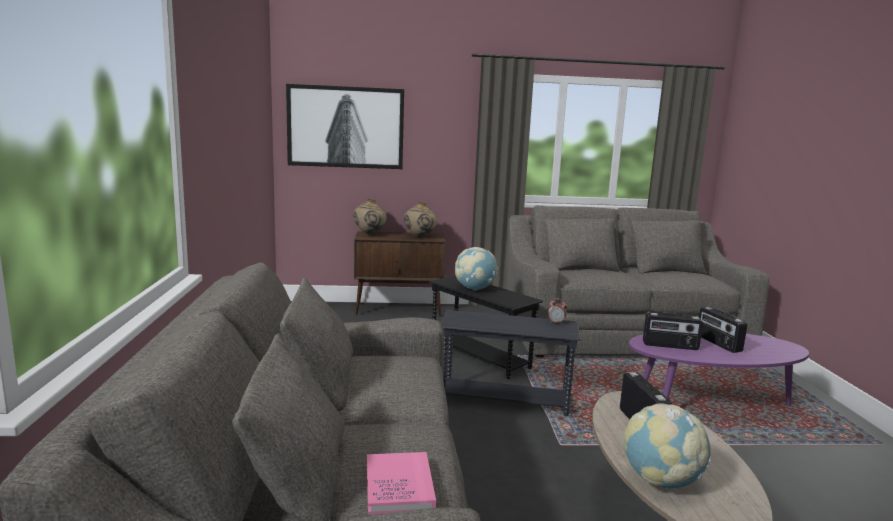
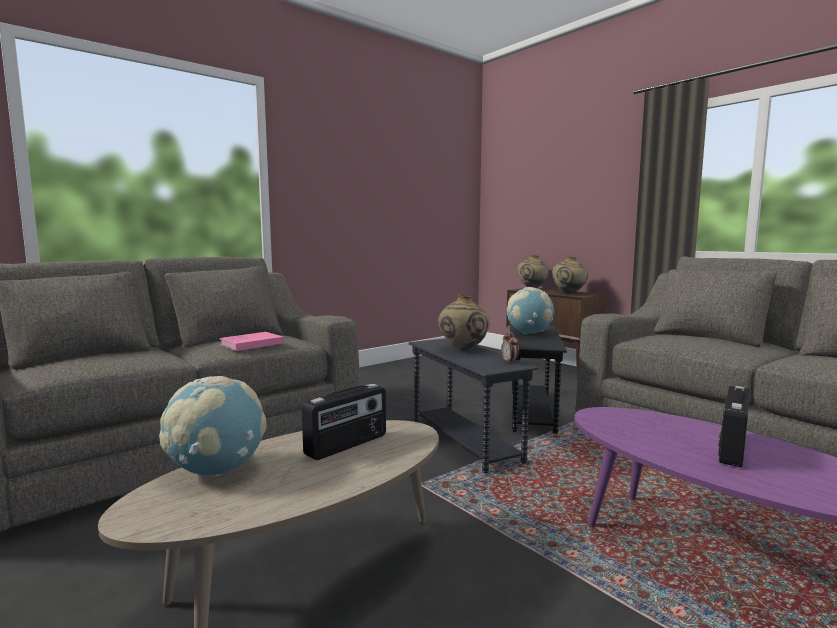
camera: 55 degrees right, 5 degrees down
picture [286,84,404,169] -> none
pink book [367,452,436,515] -> pink book moved to [220,332,284,351]
radio [643,313,703,350] -> none
none -> beige vase [438,295,490,351]

